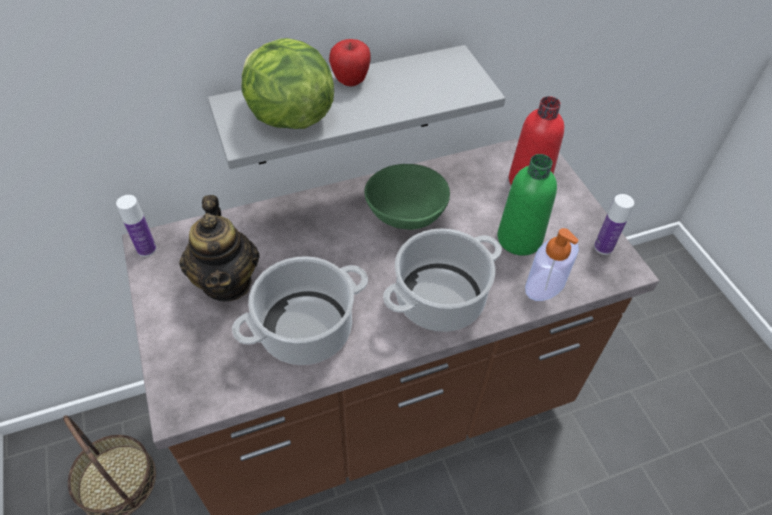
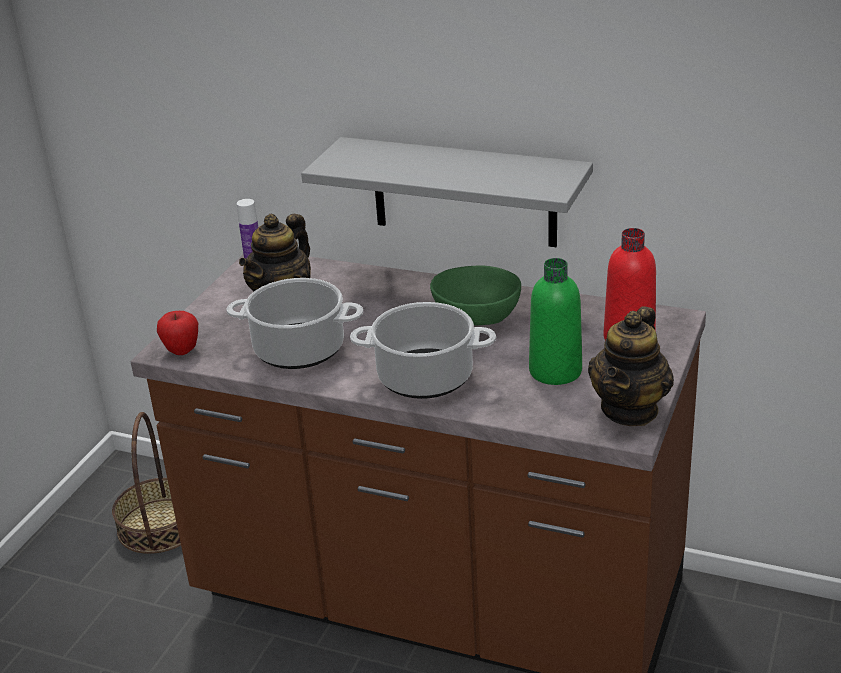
camera: 45 degrees right, 20 degrees down
lettuce [242,38,334,129] -> none
apple [329,39,371,86] -> apple moved to [157,311,198,355]
soap dispenser [525,228,579,301] -> none
bottle [594,194,634,255] -> teapot [588,306,674,426]

